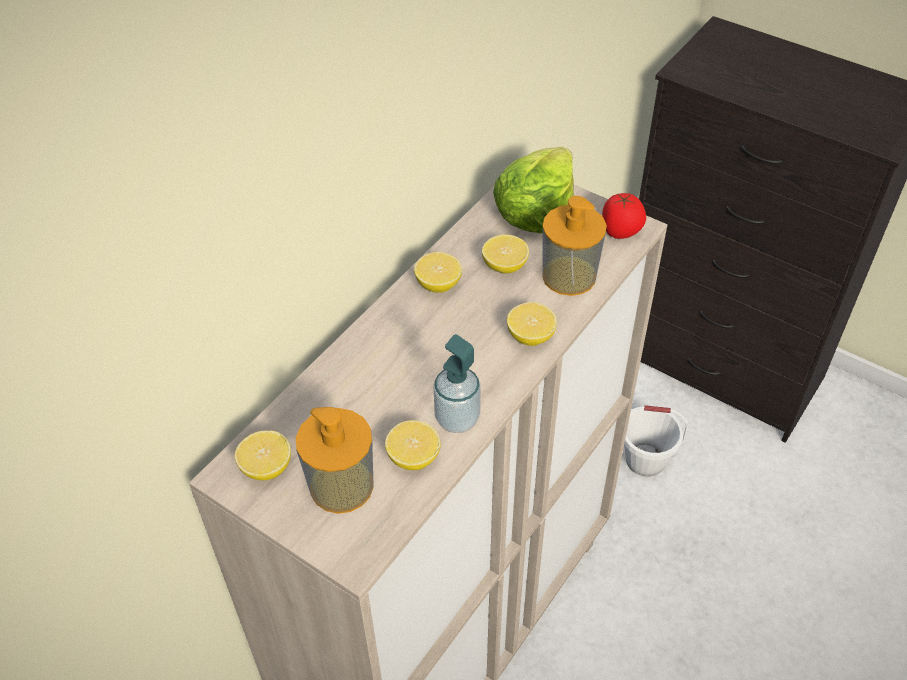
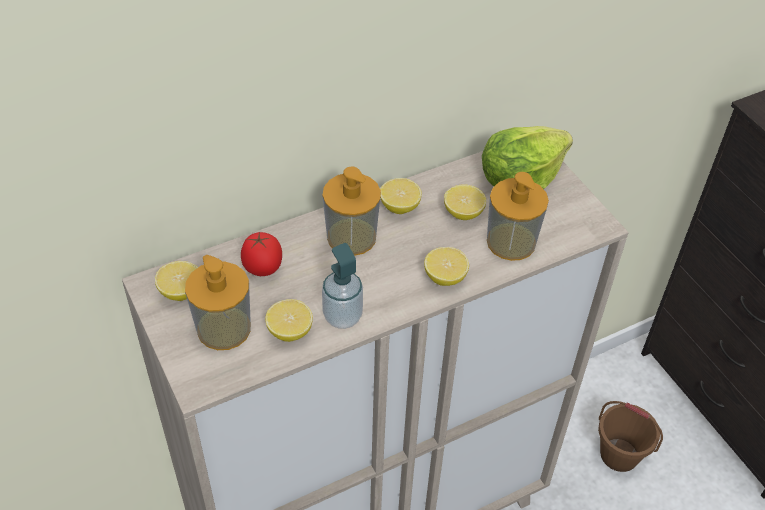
camera: 25 degrees right, 0 degrees up
tomato [602,193,646,239] -> tomato moved to [241,232,282,276]
white bucket [624,405,688,477] -> brown bucket [598,401,663,472]
none -> soap dispenser [322,167,381,256]

